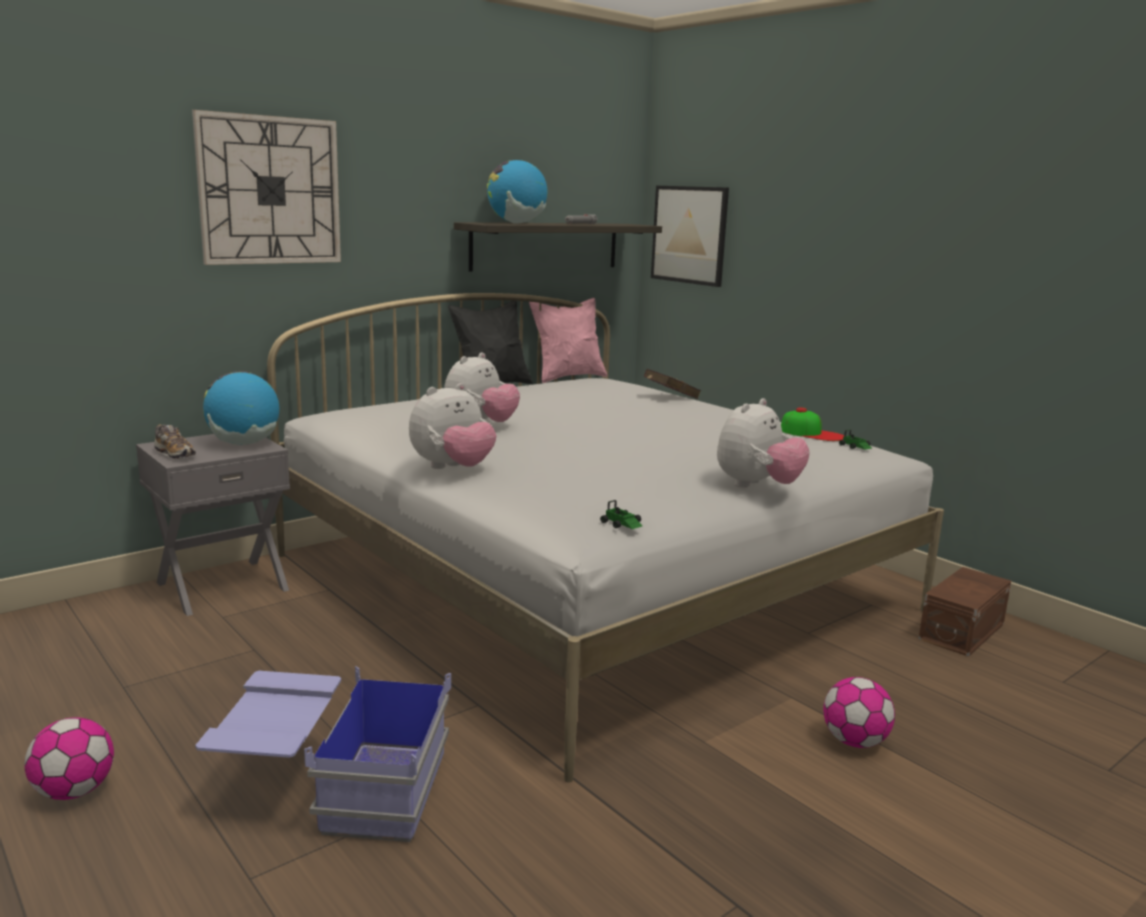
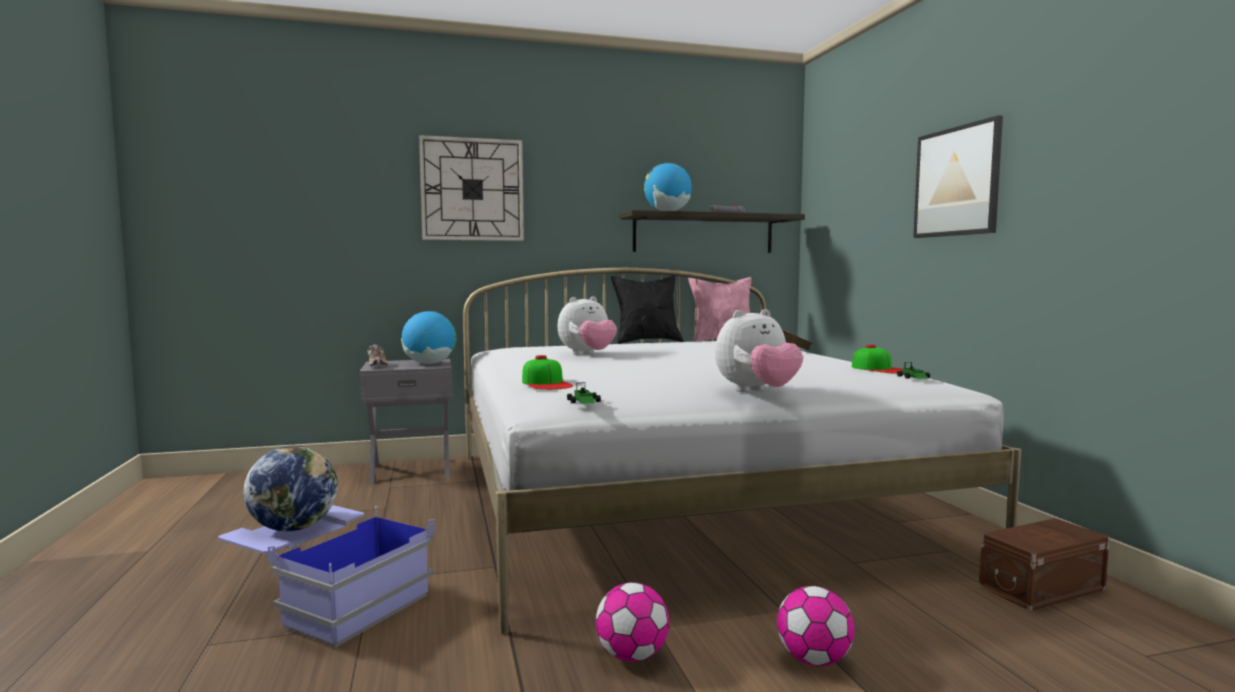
camera: 25 degrees right, 10 degrees down
football [24,718,114,800] -> football moved to [596,582,669,662]
plush toy [409,383,496,469] -> none
picture [651,186,729,287] -> picture moved to [913,115,1003,238]
none -> globe [243,446,338,532]
none -> cap [522,355,573,390]

